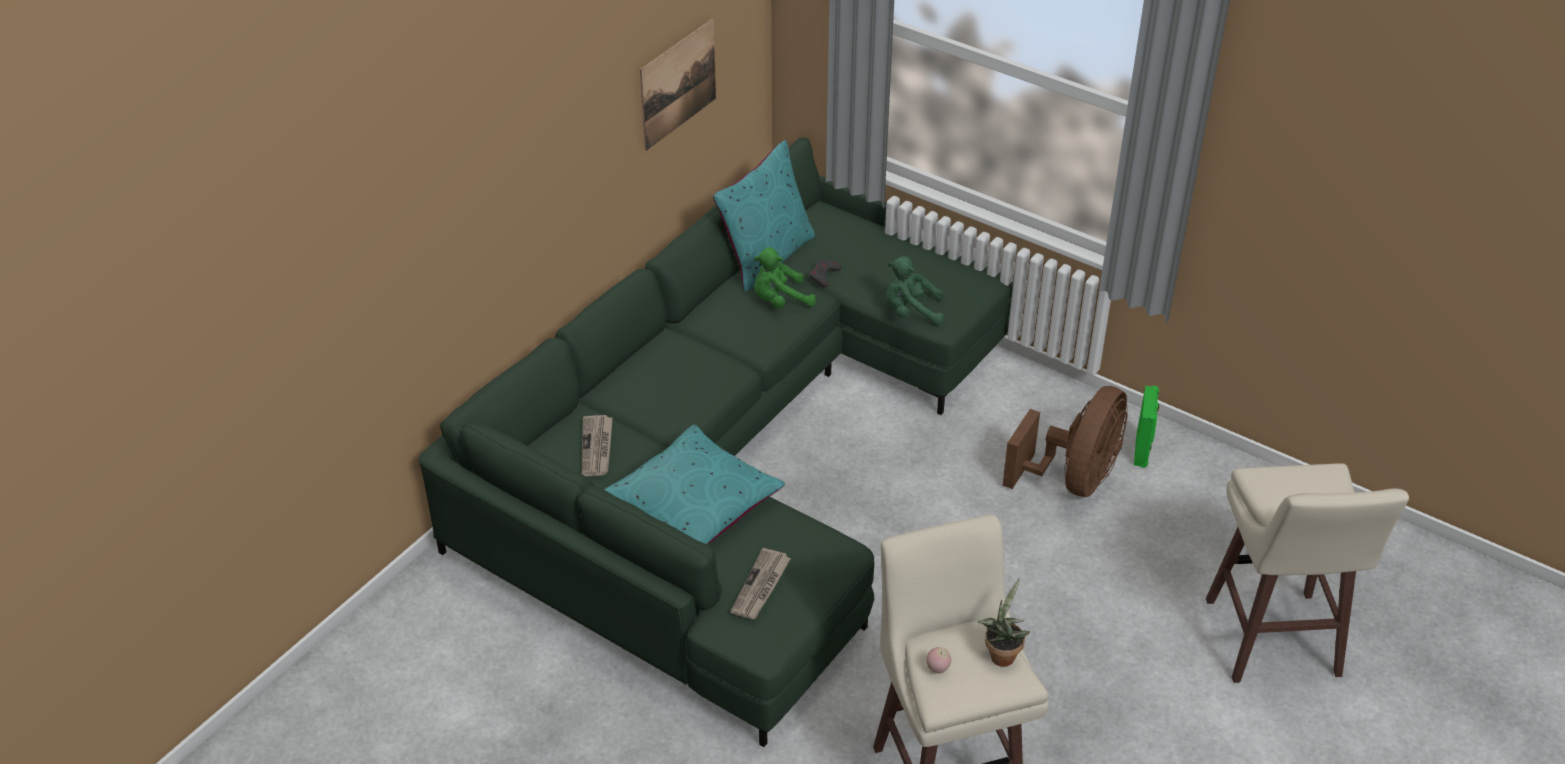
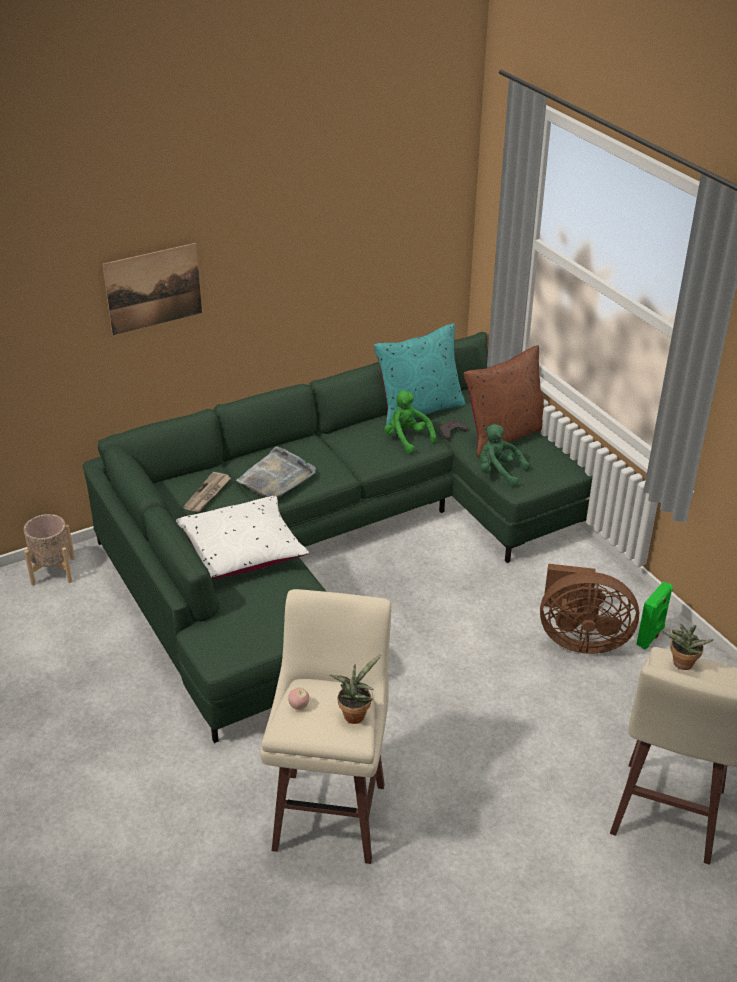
camera: 25 degrees right, 5 degrees down
turquoise pillow [604,425,785,545] -> white pillow [176,496,309,579]
picture [640,19,716,151] -> picture moved to [103,243,202,335]
newspaper [730,548,791,619] -> none
green plush toy [754,247,816,308] -> green plush toy turned 45 degrees clockwise [384,390,436,453]
brown fan [1002,386,1128,497] -> brown fan turned 45 degrees clockwise [540,564,639,654]
none -> beige planter [24,514,75,586]
none -> grey tray [236,446,316,498]
none -> brown pillow [464,345,544,457]
none -> potted plant [662,624,713,670]

